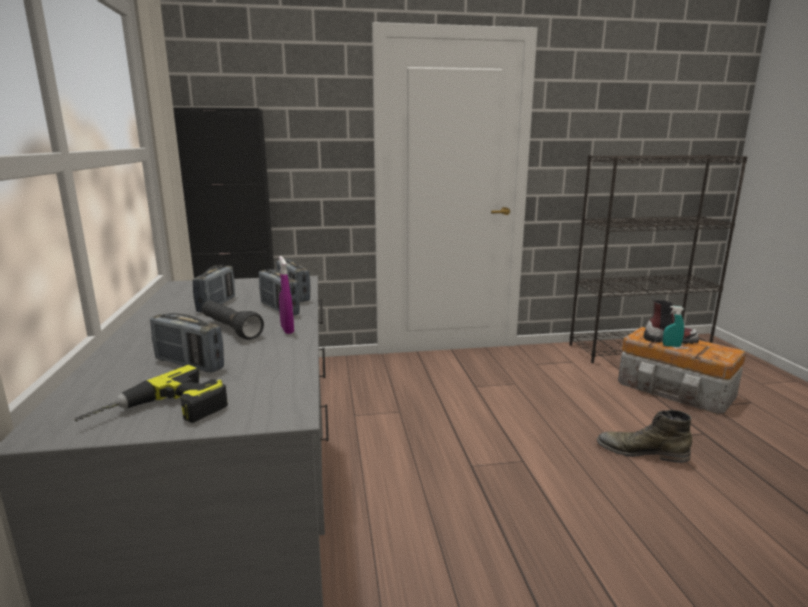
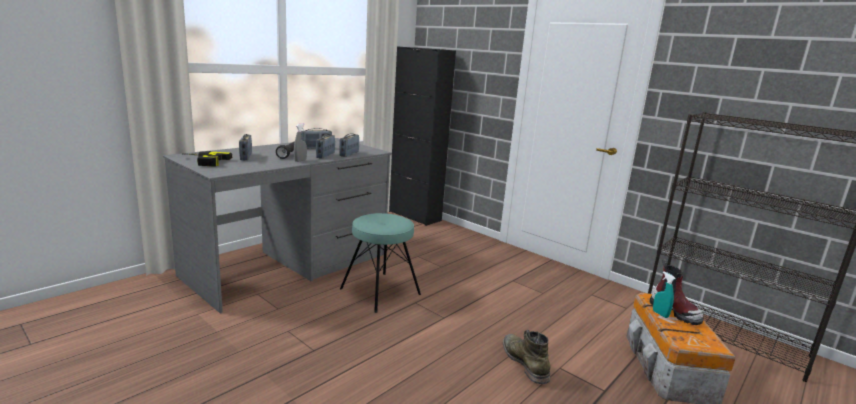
camera: 50 degrees right, 0 degrees up
purple spray bottle [279,256,294,334] -> grey spray bottle [294,123,307,162]
none -> turquoise stool [340,213,421,313]

